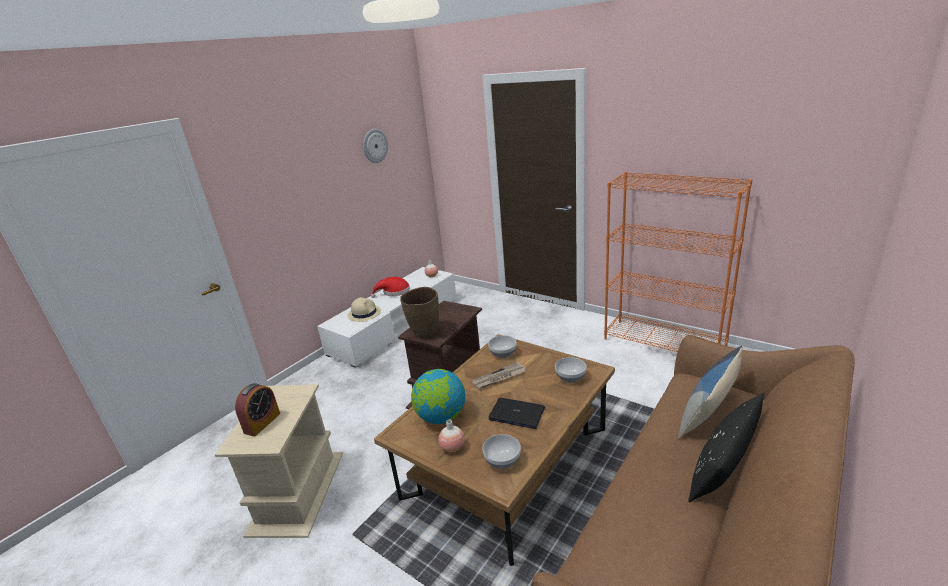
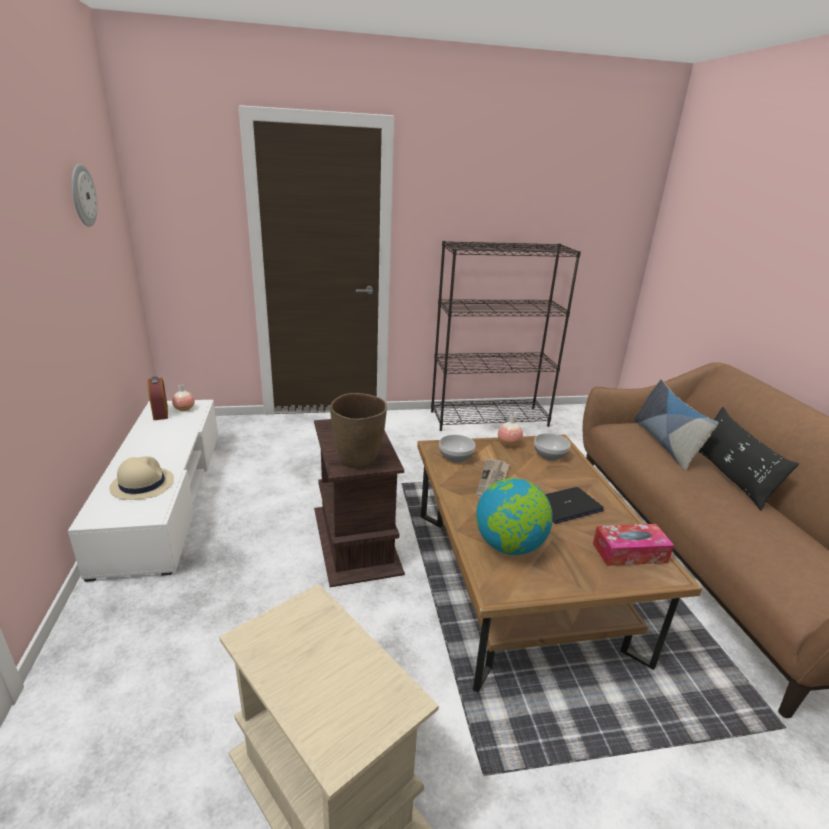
camera: 50 degrees left, 0 degrees up
alarm clock [235,383,280,437] -> alarm clock moved to [147,377,168,420]
red hat [371,277,410,298] -> none
vase [439,420,465,452] -> vase moved to [498,414,523,446]
bowl [483,434,521,469] -> tissue box [593,524,674,566]
orange bookcase [604,172,752,352] -> black bookcase [431,241,581,431]

